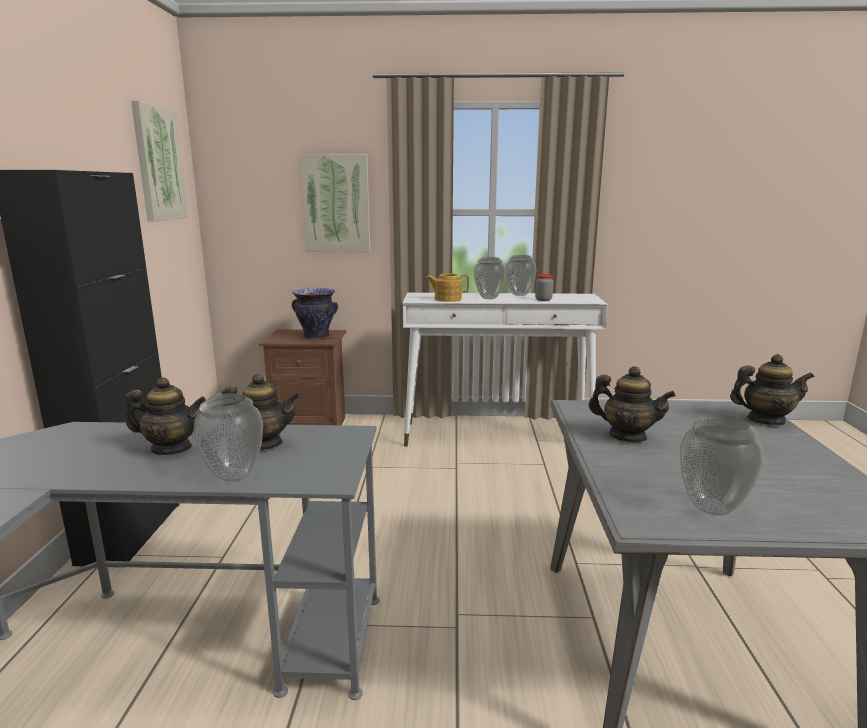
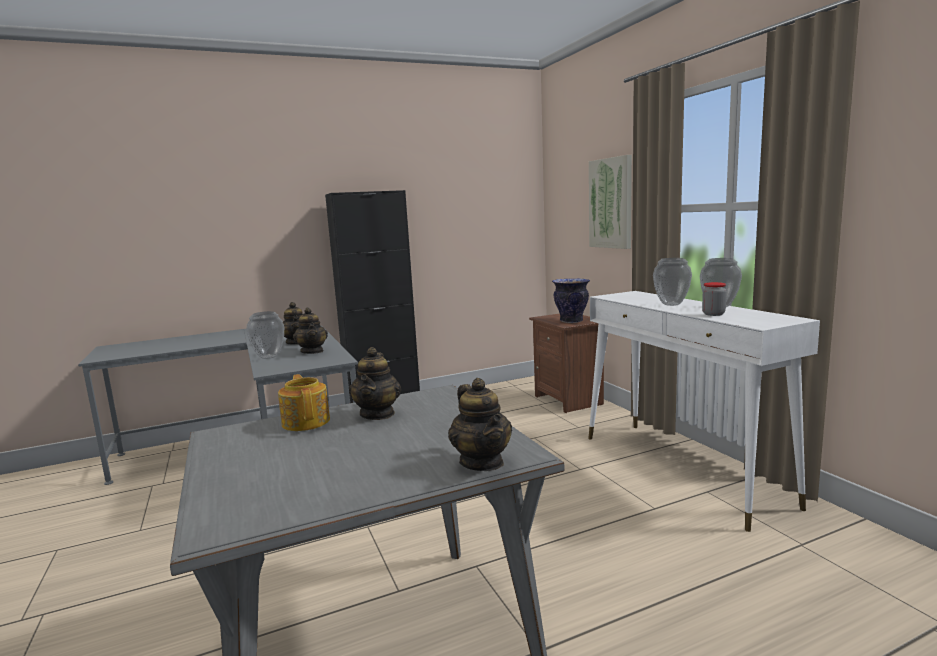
camera: 65 degrees right, 5 degrees down
picture [131,101,188,222] -> none
teapot [426,274,469,302] -> teapot moved to [278,374,330,431]
vase [680,414,764,515] -> none

